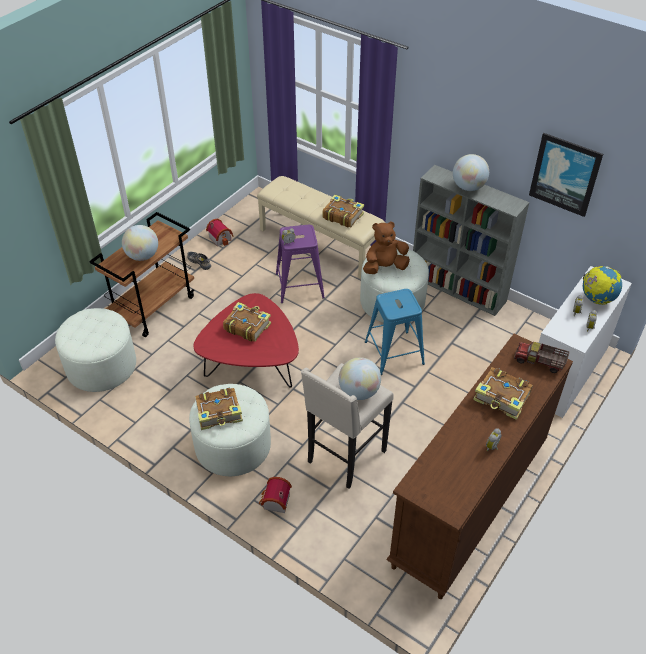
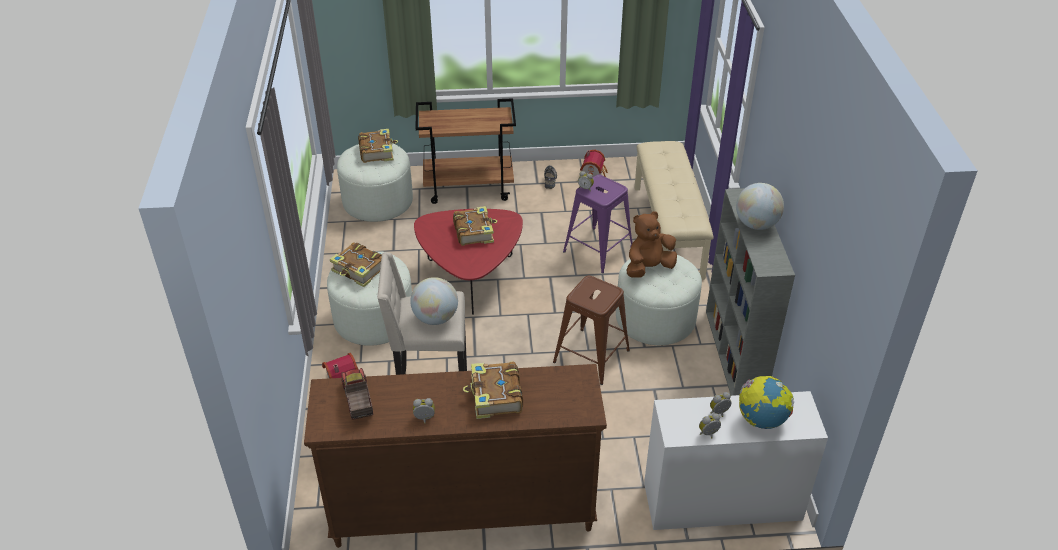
camera: 50 degrees right, 5 degrees down
globe [122,225,158,261] -> none
book [322,195,364,227] -> book moved to [358,129,398,163]
brown plush toy [363,221,410,274] -> brown plush toy turned 60 degrees counterclockwise [627,211,677,278]
blue stool [365,289,425,375] -> brown stool [553,276,630,385]
toy truck [514,342,570,373] -> toy truck moved to [341,368,373,420]
picture [529,133,603,217] -> none

